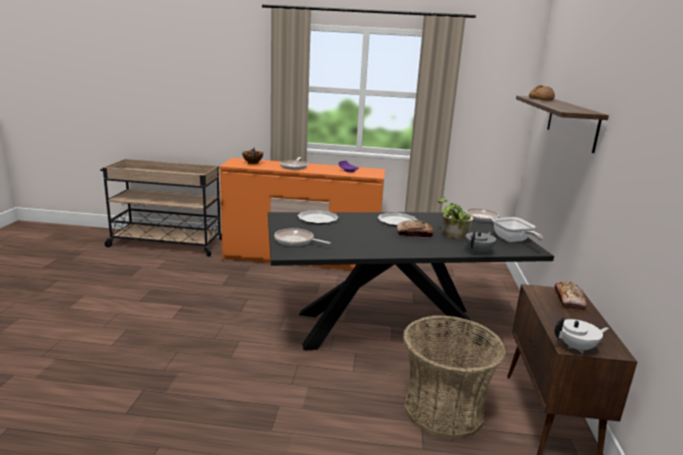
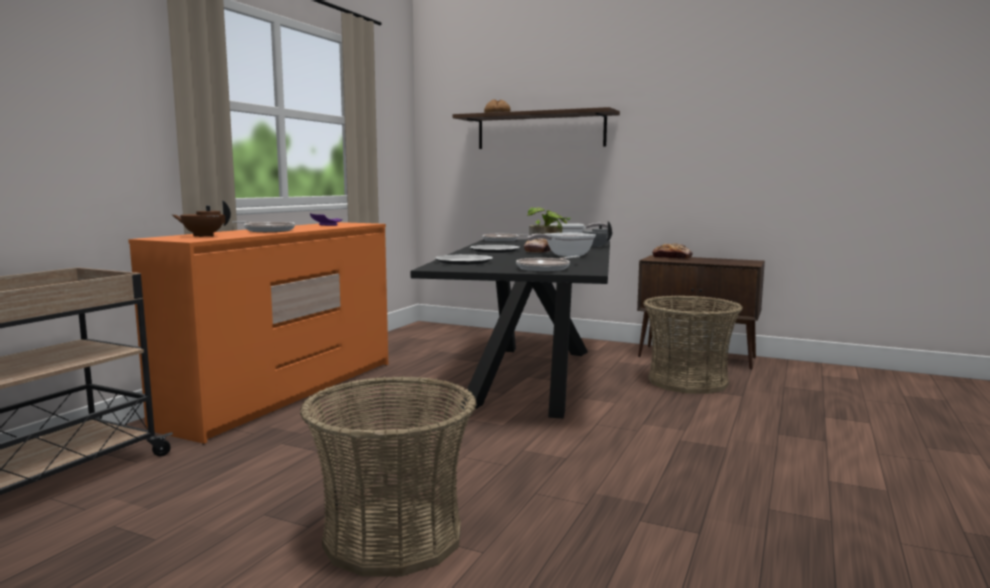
camera: 70 degrees left, 10 degrees down
white teapot [555,317,609,354] -> none
none -> basket [300,376,477,576]
none -> frying pan [527,232,596,257]

